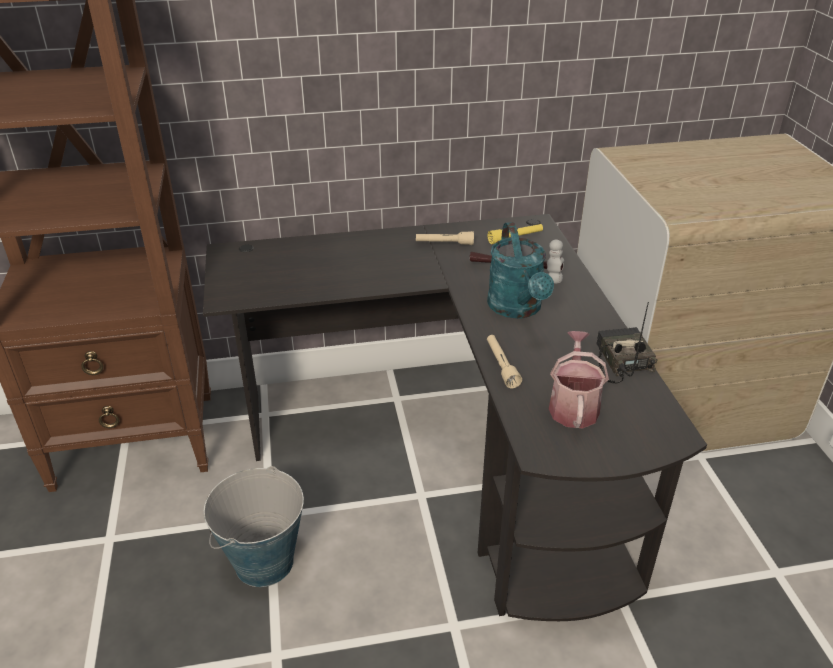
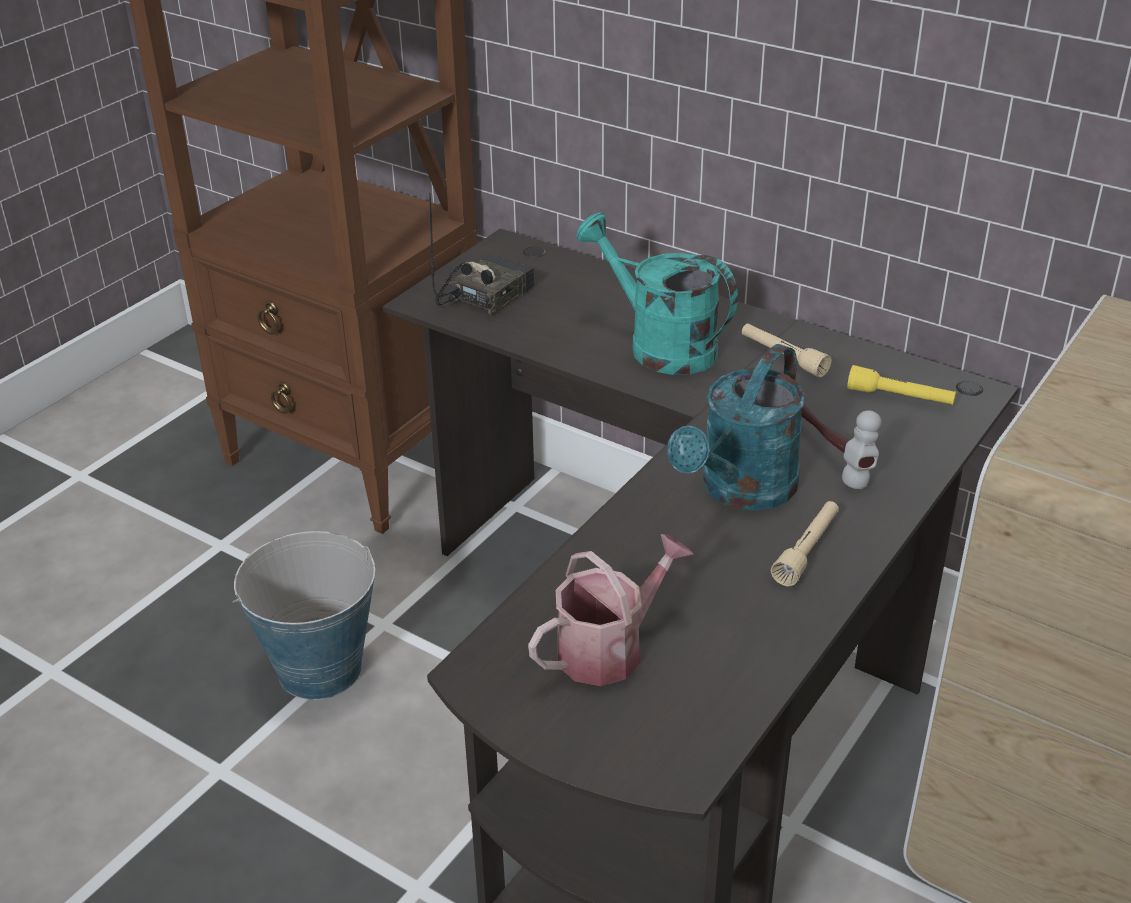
camera: 45 degrees right, 0 degrees up
beige flashlight [487,335,522,388] -> beige flashlight moved to [771,501,839,586]
radio [596,302,658,384] -> radio moved to [430,193,534,315]
none -> turquoise watering can [576,212,738,375]

